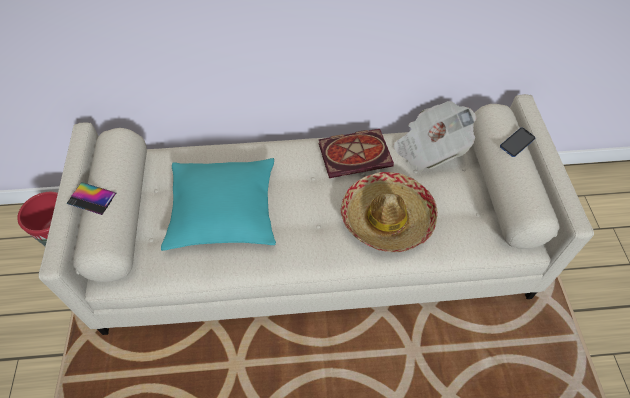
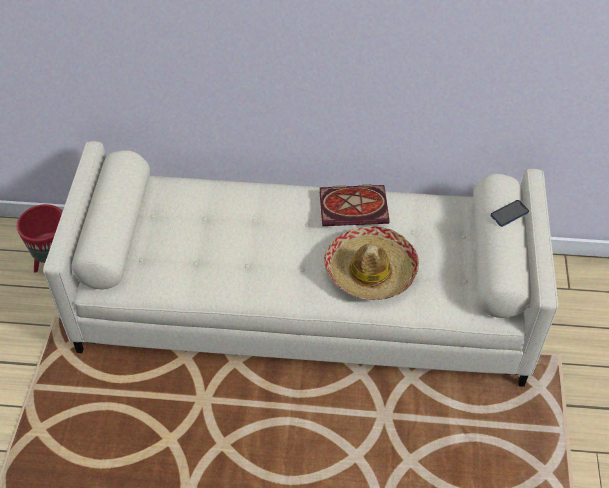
camera: 10 degrees right, 5 degrees down
phone [66,182,116,215] -> none
turquoise pillow [161,158,276,251] -> none
newspaper [393,101,477,172] -> none

